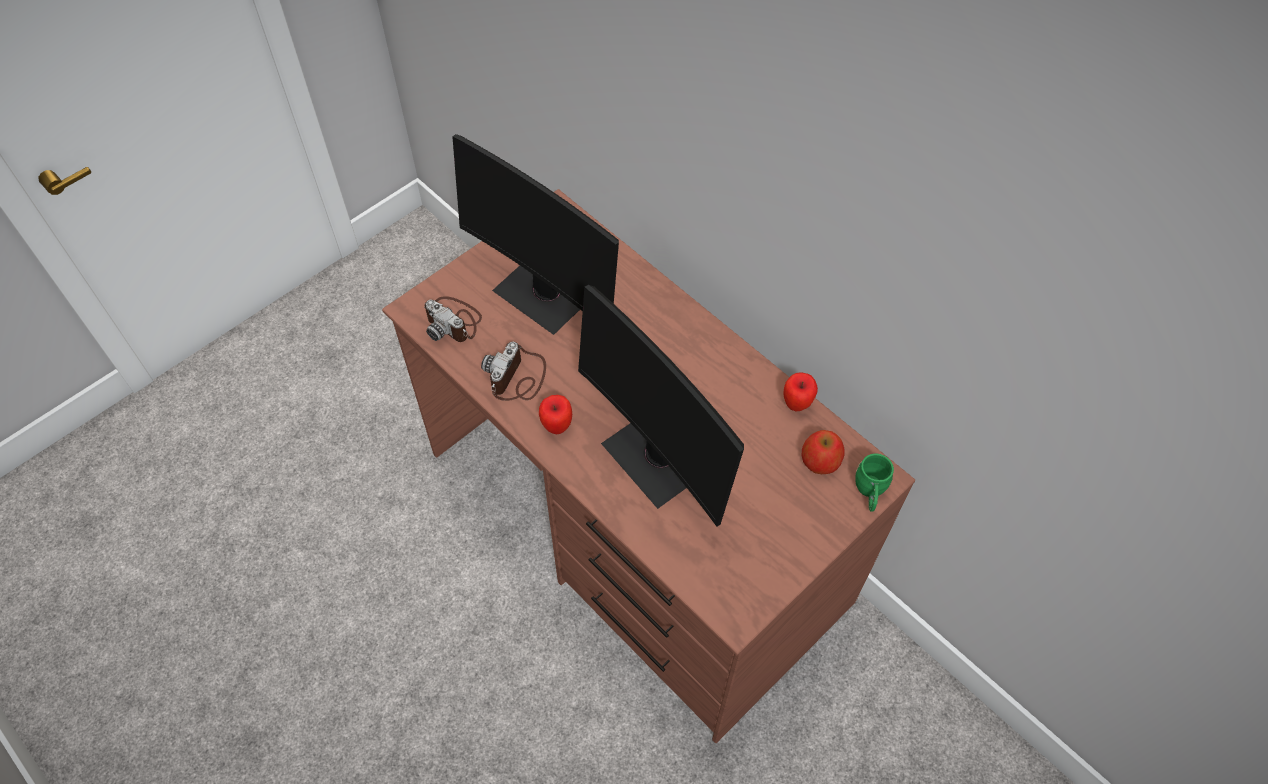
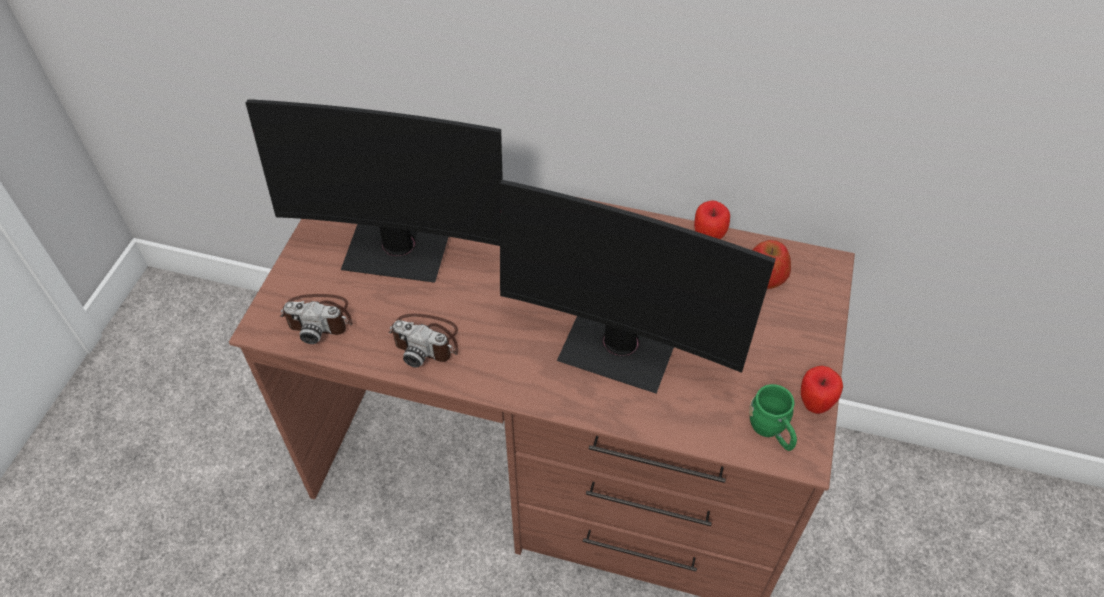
camera: 30 degrees left, 5 degrees down
camera [481,342,546,401] -> camera turned 60 degrees counterclockwise [389,313,458,368]
apple [539,395,572,434] -> apple moved to [801,366,843,414]
green mug [855,454,894,512] -> green mug moved to [749,384,797,451]

